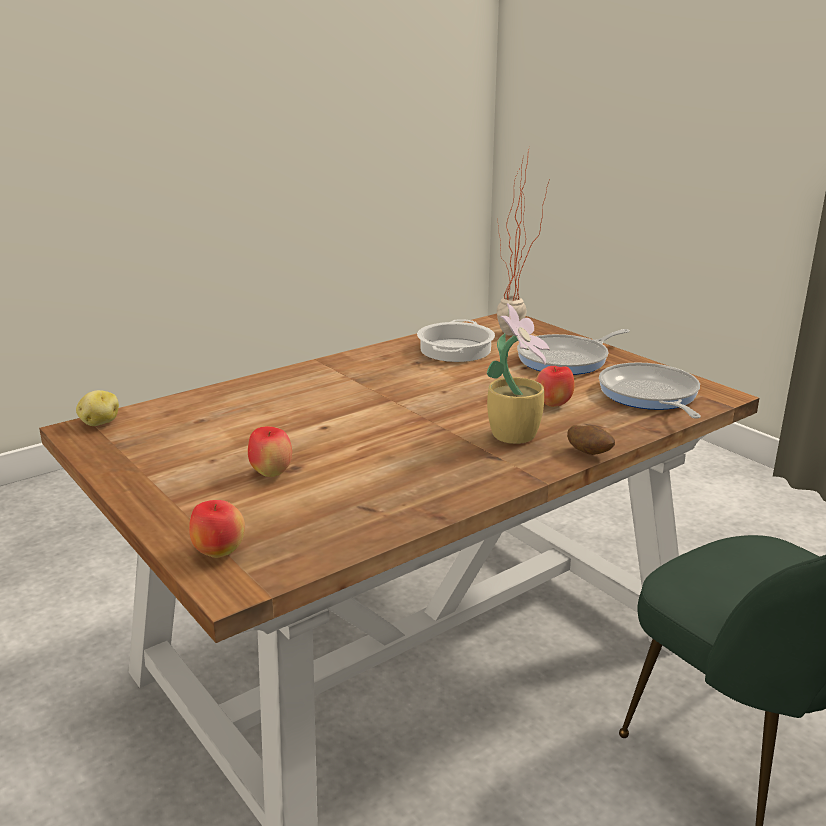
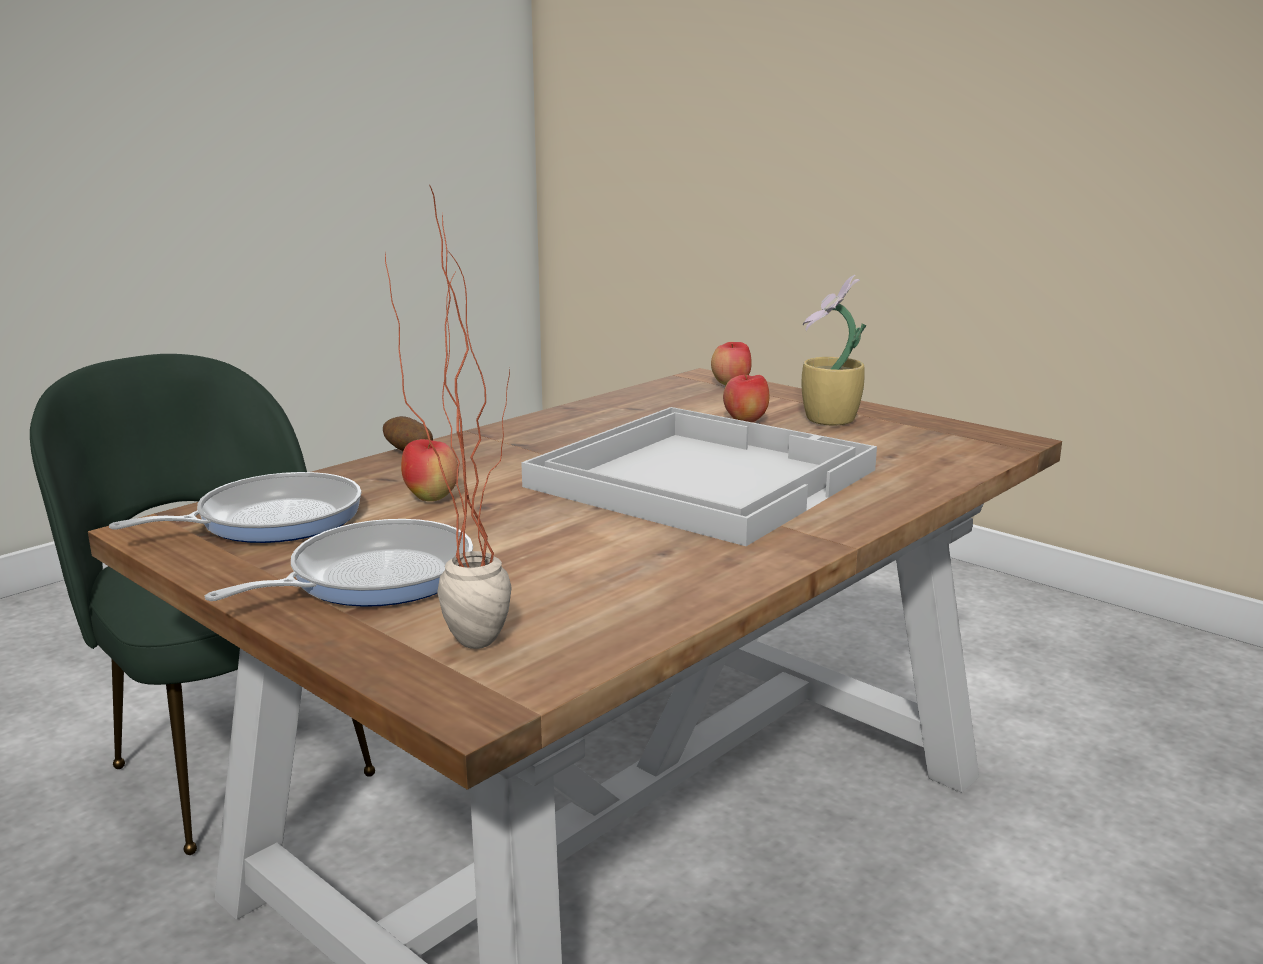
camera: 170 degrees right, 5 degrees down
potato [76,390,119,426] -> none
cooking pot [417,319,495,362] -> none
potted plant [487,303,550,444] -> potted plant moved to [801,275,866,426]
frying pan [599,362,701,419] -> frying pan turned 105 degrees counterclockwise [109,472,362,543]
none -> white tray [521,407,877,546]

